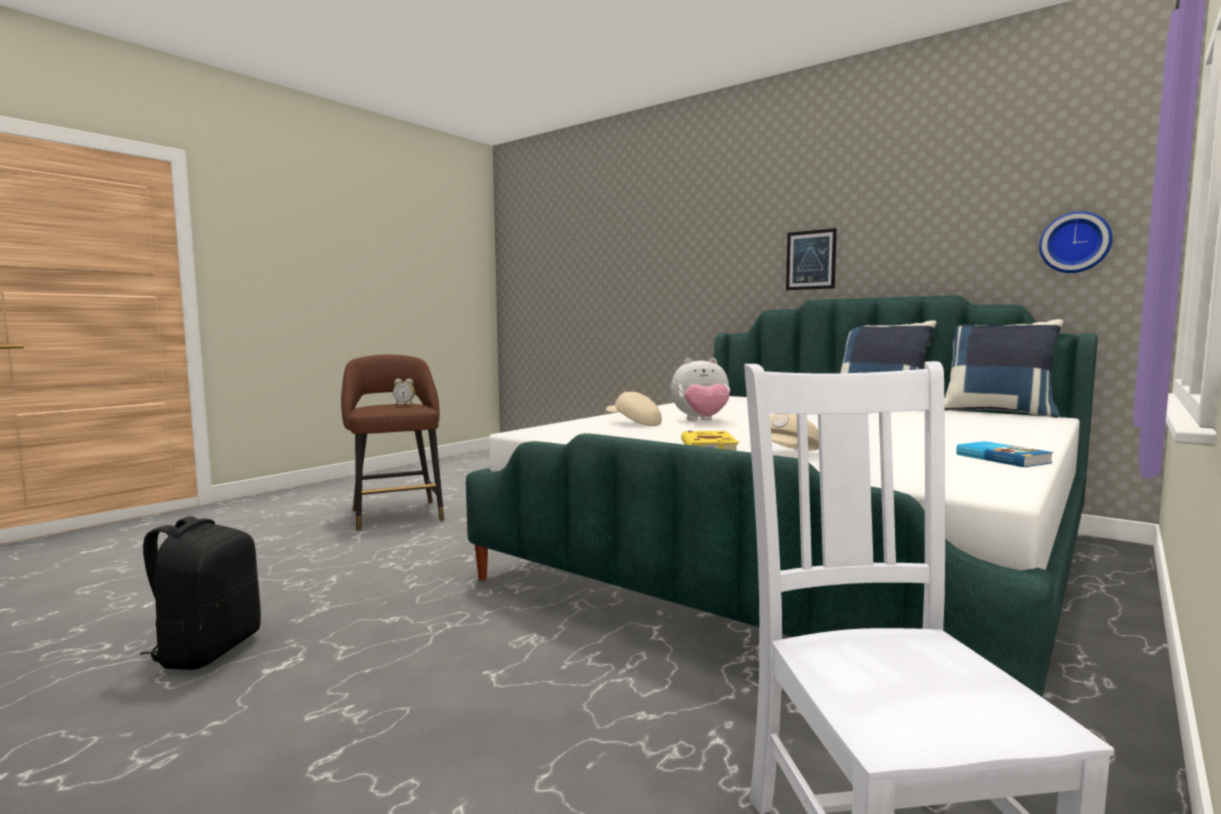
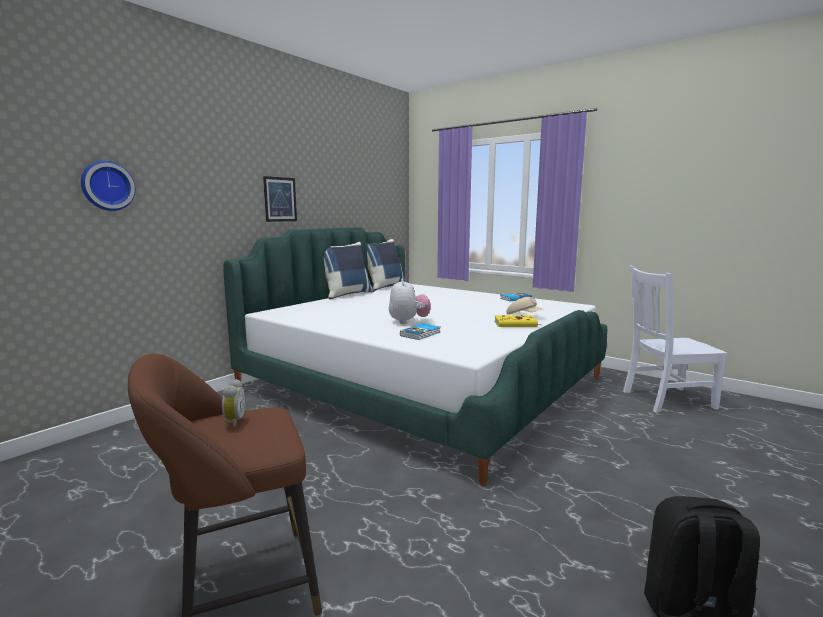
camera: 90 degrees left, 5 degrees up
beige cap [606,391,662,426] -> book [400,323,440,340]
wall clock [1039,211,1113,273] -> wall clock moved to [81,161,135,211]

